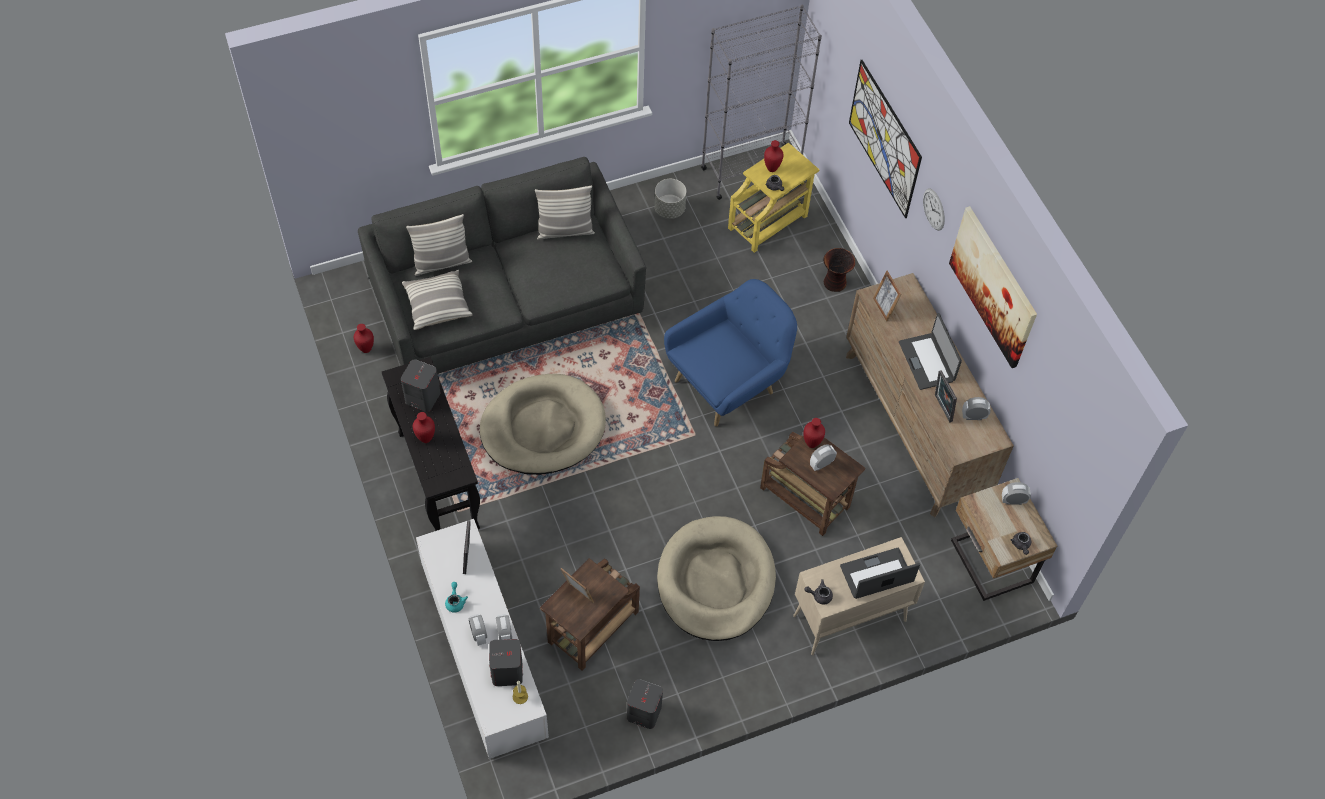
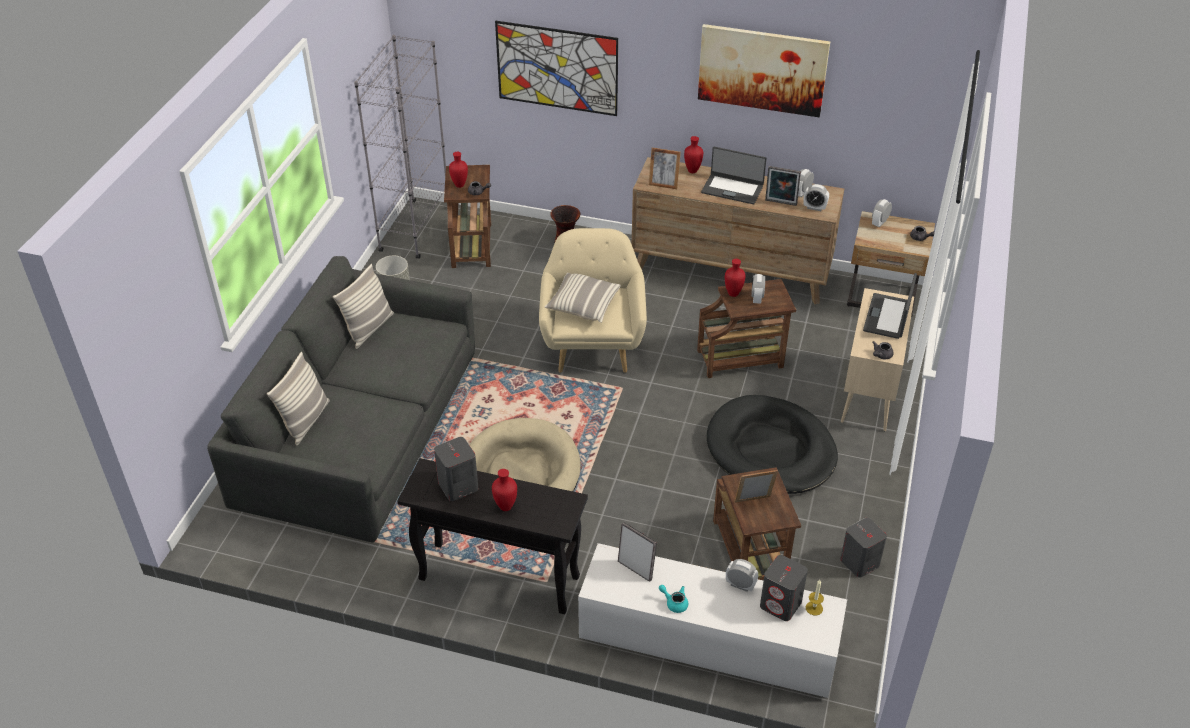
camera: 50 degrees left, 15 degrees down
red vase [354,324,374,353] -> red vase moved to [684,136,703,173]
pillow [402,270,473,330] -> pillow moved to [545,273,621,323]
alarm clock [469,614,487,646] -> alarm clock moved to [803,184,829,211]
beige dog bed [657,516,776,641] -> black dog bed [707,395,838,494]
blue armchair [664,279,797,426] -> beige armchair [539,228,647,373]
yellow side table [728,143,819,253] -> brown side table [444,165,491,268]
wall clock [923,188,945,231] -> none

